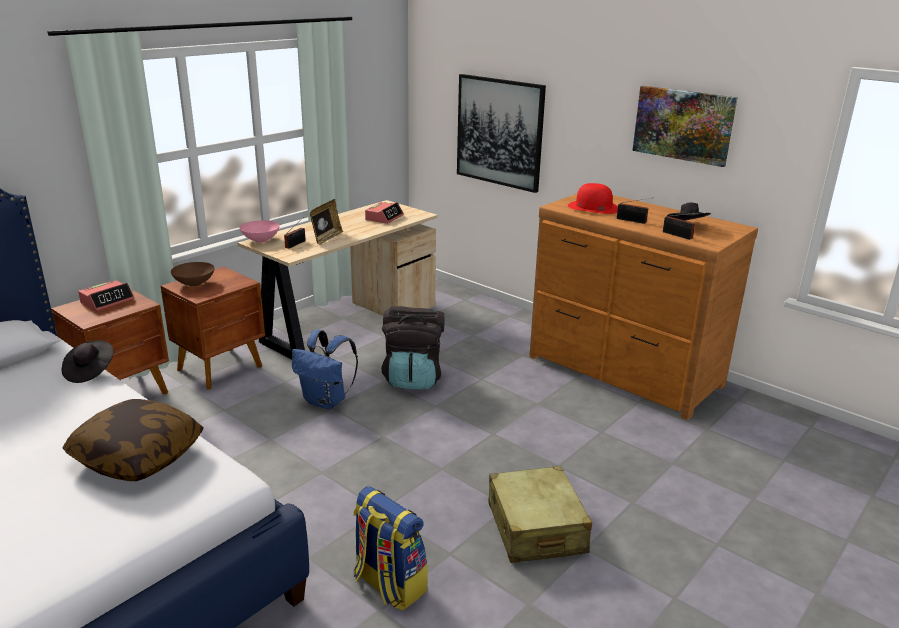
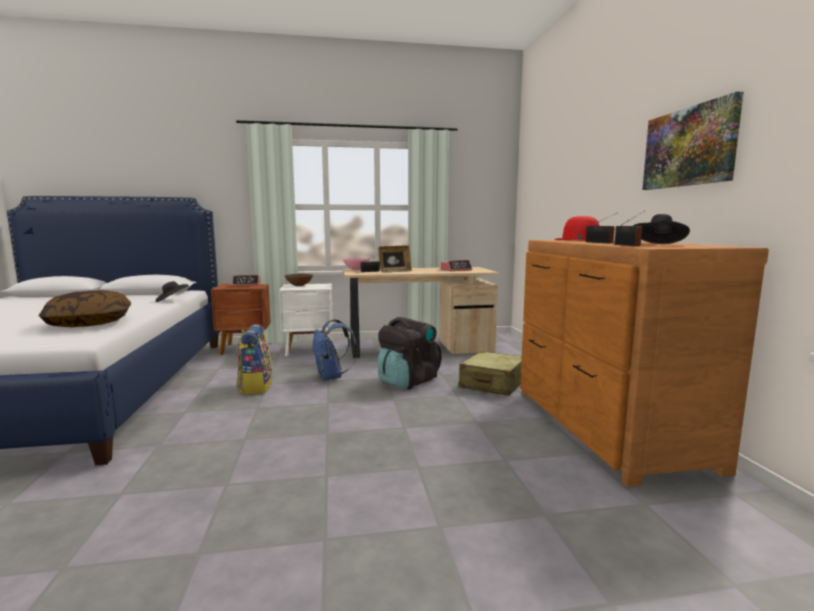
camera: 40 degrees right, 15 degrees down
brown nightstand [161,266,265,390] -> white nightstand [279,284,333,356]
backpack [353,486,428,611] -> backpack moved to [237,324,272,394]
picture [457,74,546,193] -> none
beige suitcase [489,466,592,563] -> beige suitcase moved to [459,351,522,396]

